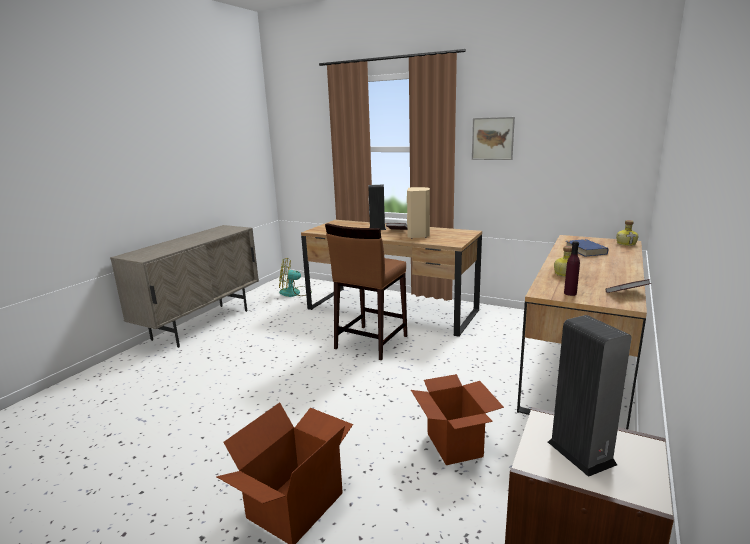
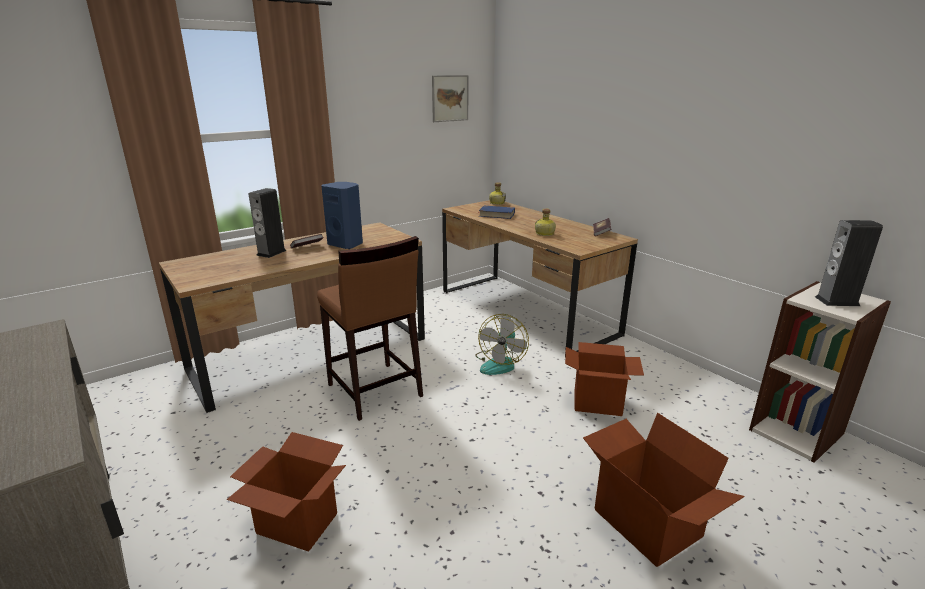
camera: 65 degrees left, 5 degrees up
fan [279,258,312,297] -> fan moved to [475,314,529,375]
beige speaker [407,187,430,238] -> blue speaker [321,182,363,249]
picture [472,117,515,160] -> picture moved to [432,75,469,122]
purple bottle [564,241,580,296] -> none
none -> cardboard box [227,432,346,552]

